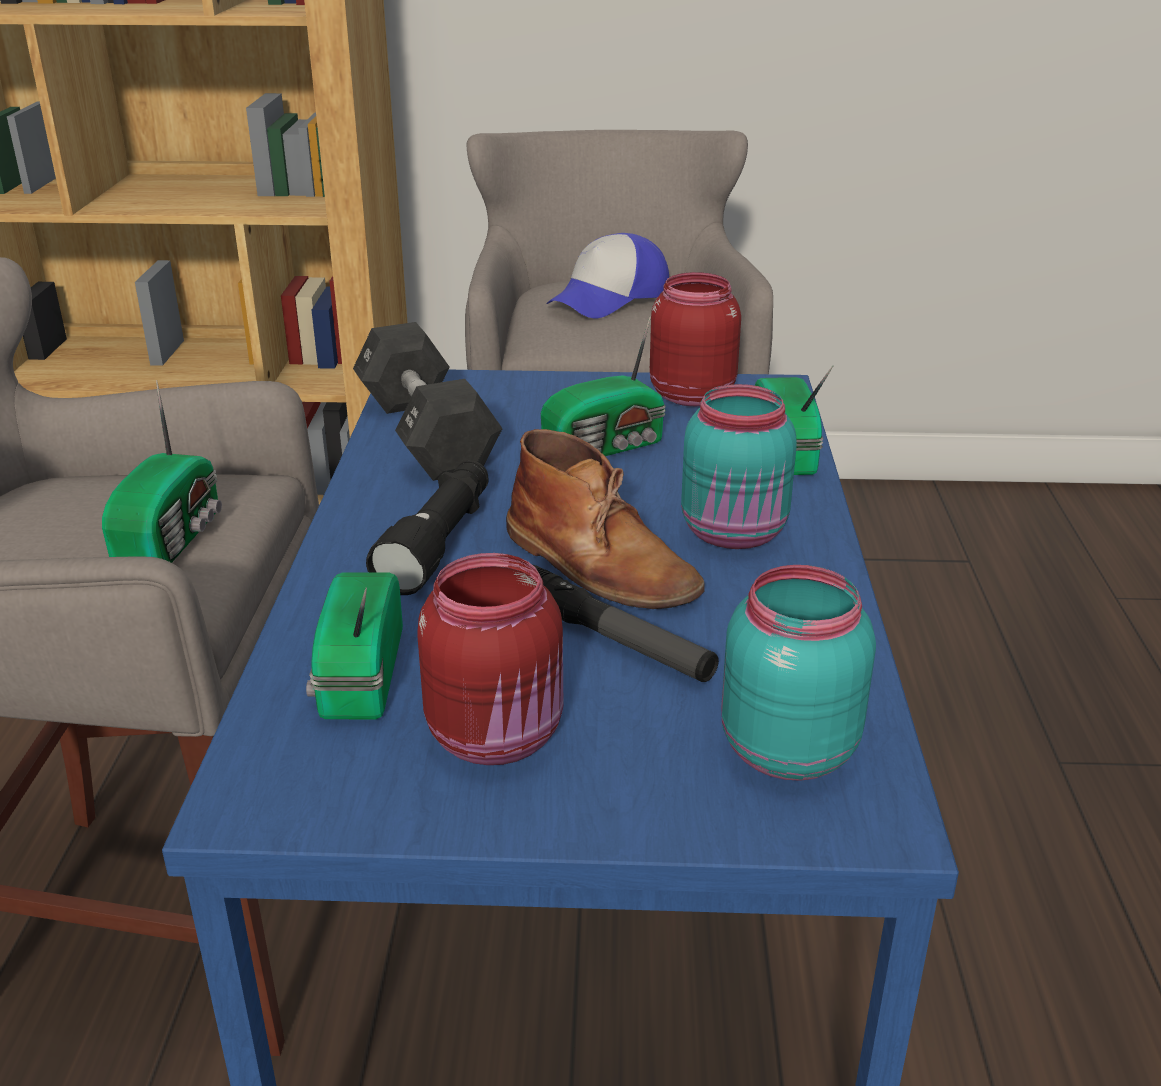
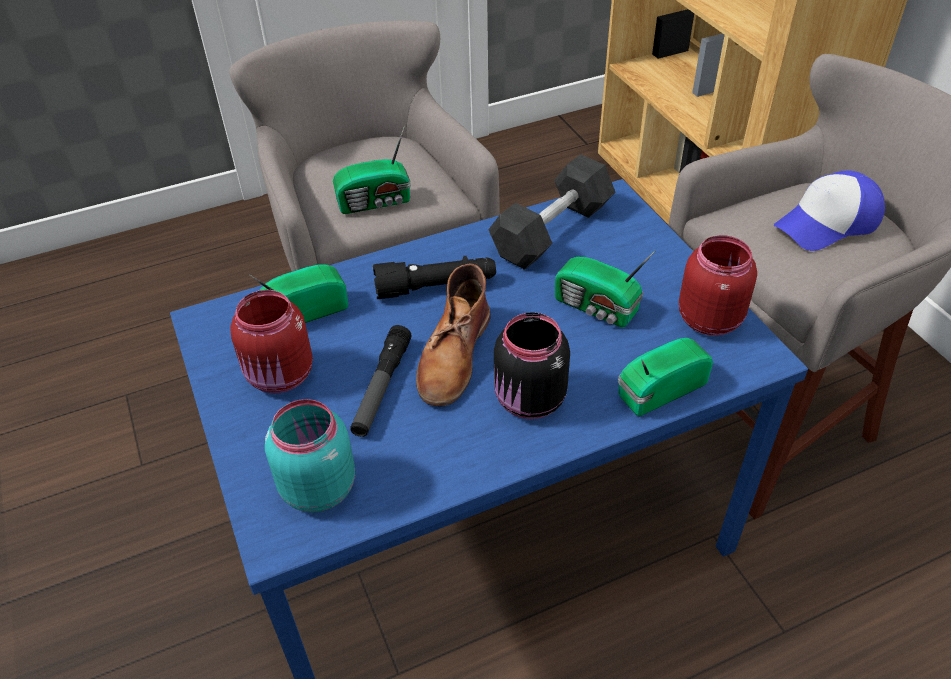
camera: 65 degrees right, 15 degrees up
cap [546,233,669,318] -> cap turned 45 degrees counterclockwise [773,171,885,251]
turquoise jar [681,384,797,549] -> black jar [494,312,570,419]

